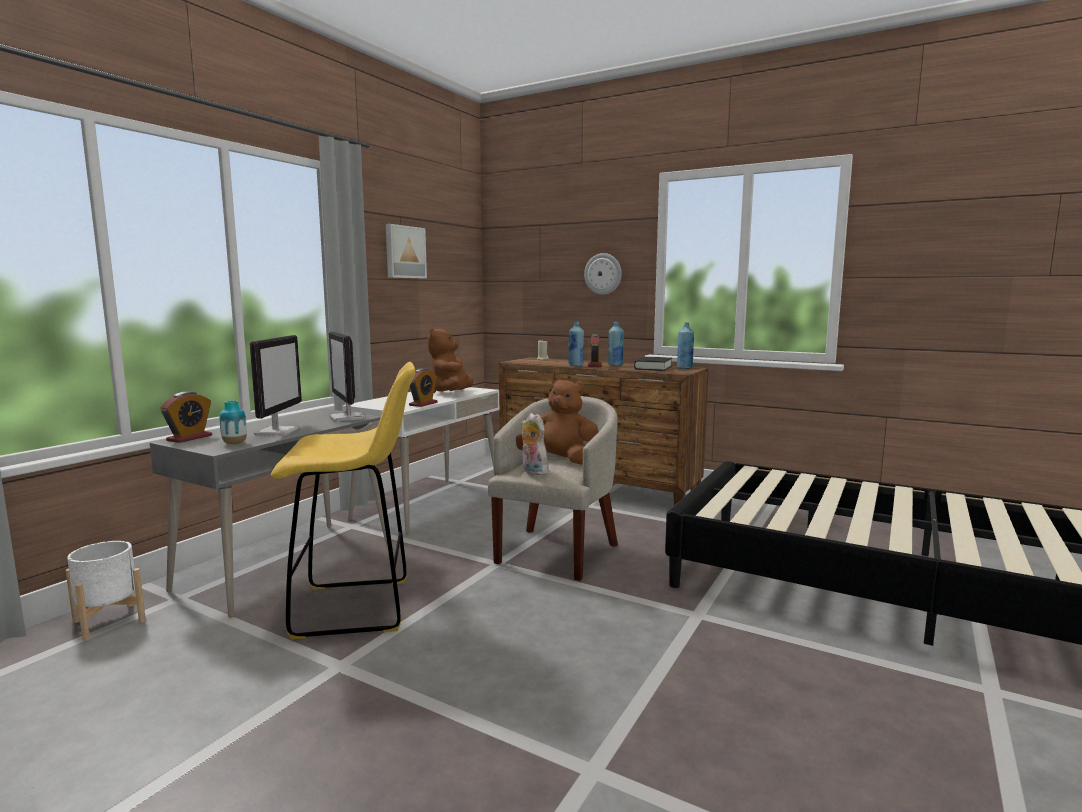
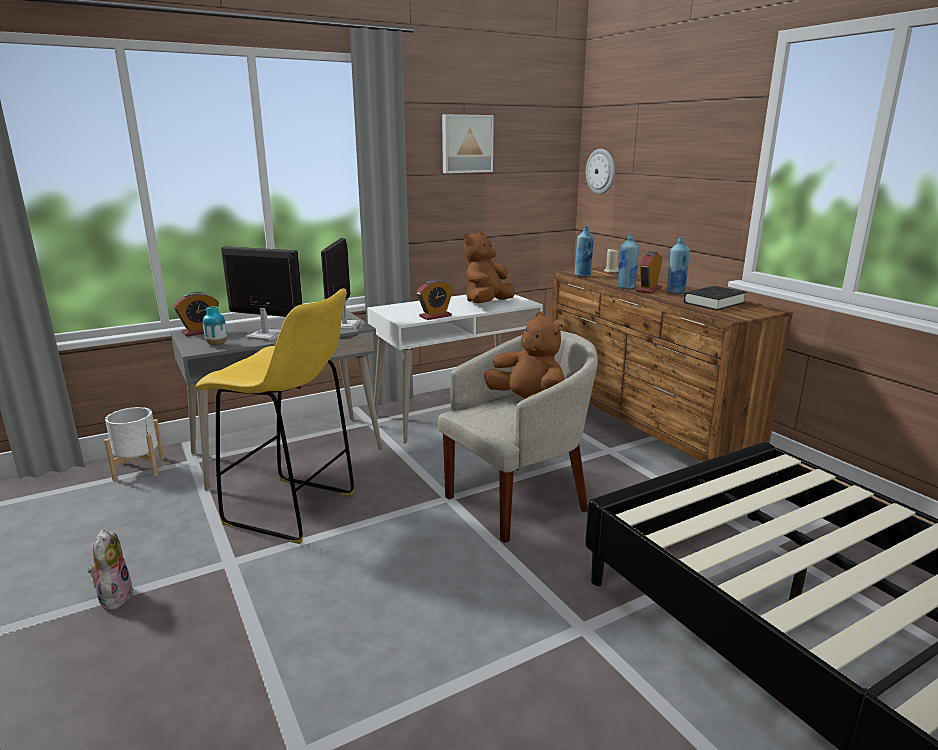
camera: 30 degrees right, 10 degrees up
monitor [250,335,302,436] -> monitor turned 105 degrees counterclockwise [221,246,302,341]
plush toy [521,413,549,475] -> plush toy moved to [88,530,134,610]
wall clock [584,253,622,295] -> wall clock moved to [586,149,615,194]
blue bottle [677,323,694,369] -> blue bottle moved to [575,226,594,277]

